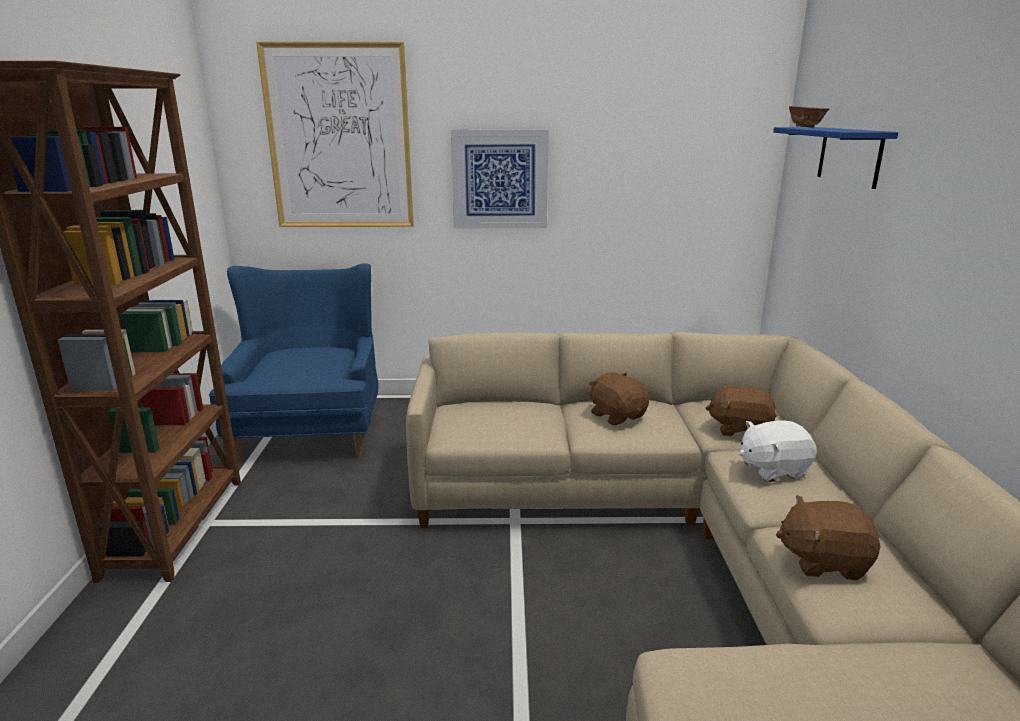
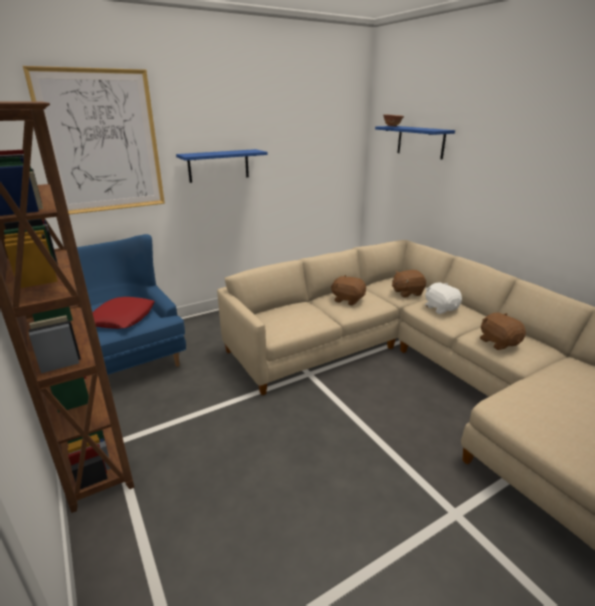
camera: 30 degrees left, 5 degrees up
picture [451,130,549,228] -> blue shelf [176,149,268,183]
white plush toy [739,420,817,482] -> white plush toy turned 105 degrees clockwise [425,282,462,314]
brown plush toy [776,495,881,580] -> brown plush toy turned 90 degrees clockwise [480,312,526,350]
none -> red pillow [93,297,155,329]

